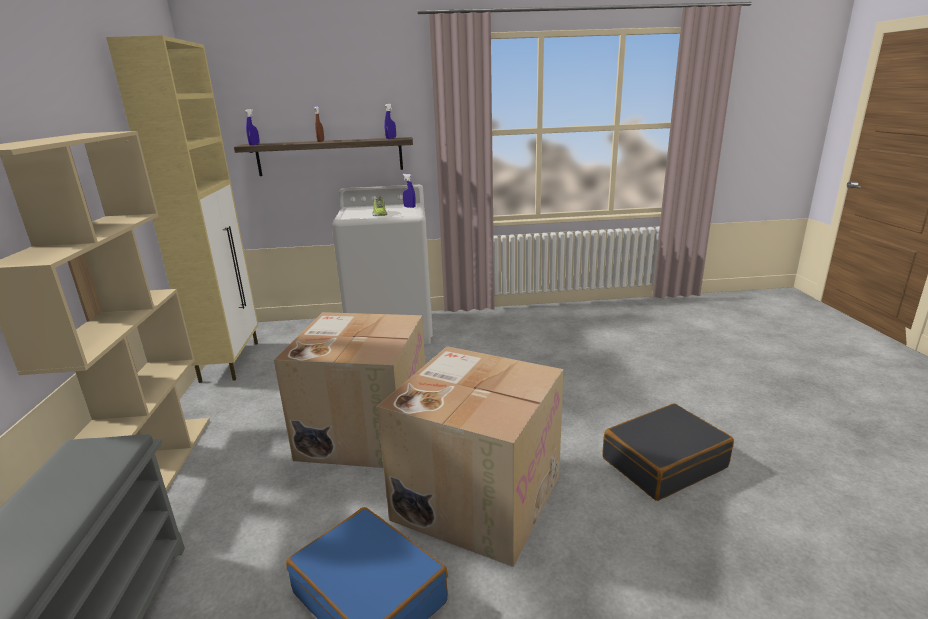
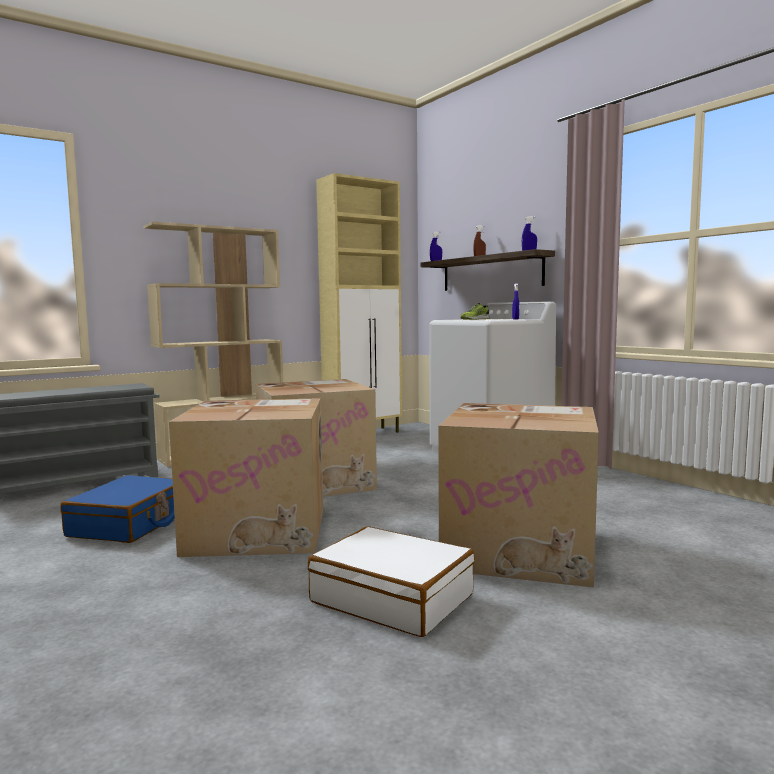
camera: 60 degrees right, 15 degrees down
black suitcase [603,403,734,501] -> white suitcase [308,526,475,637]
none -> cardboard box [438,403,599,587]

